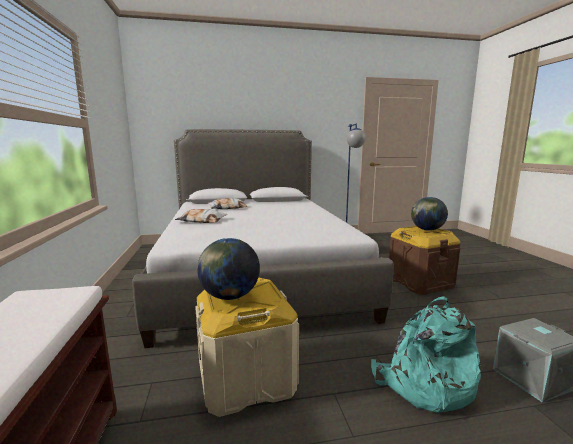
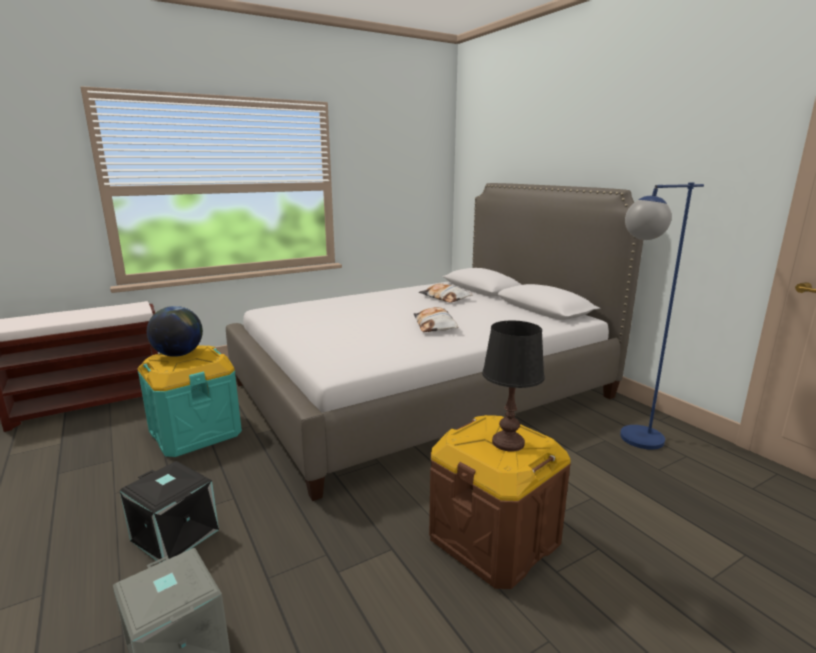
camera: 70 degrees right, 5 degrees up
pillow [175,209,227,223] -> pillow moved to [414,307,459,332]
beige storage box [195,278,299,417] -> turquoise storage box [138,345,242,457]
turquoise backpack [371,296,481,413] -> black storage box [120,461,219,563]
globe [411,197,448,231] -> black table lamp [482,320,545,452]

